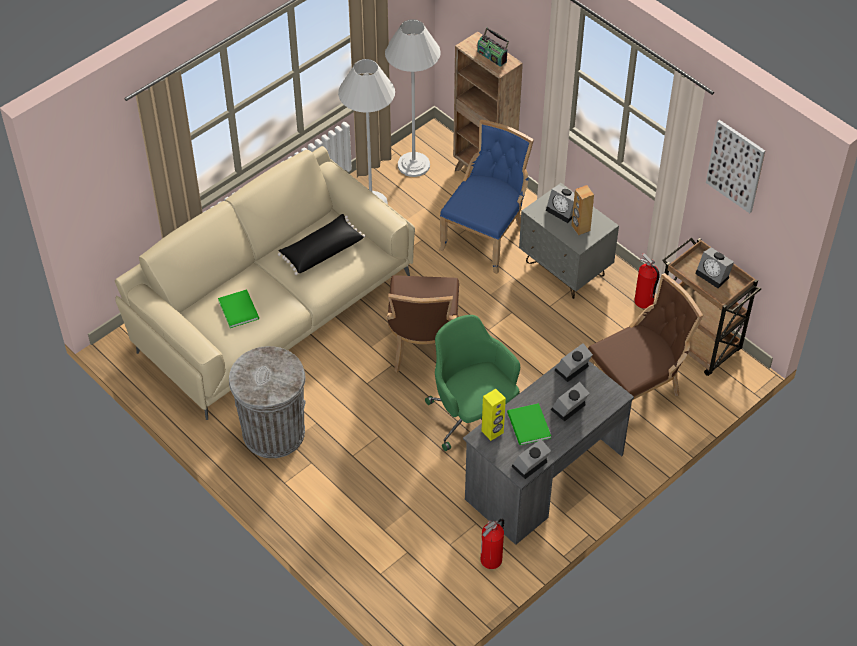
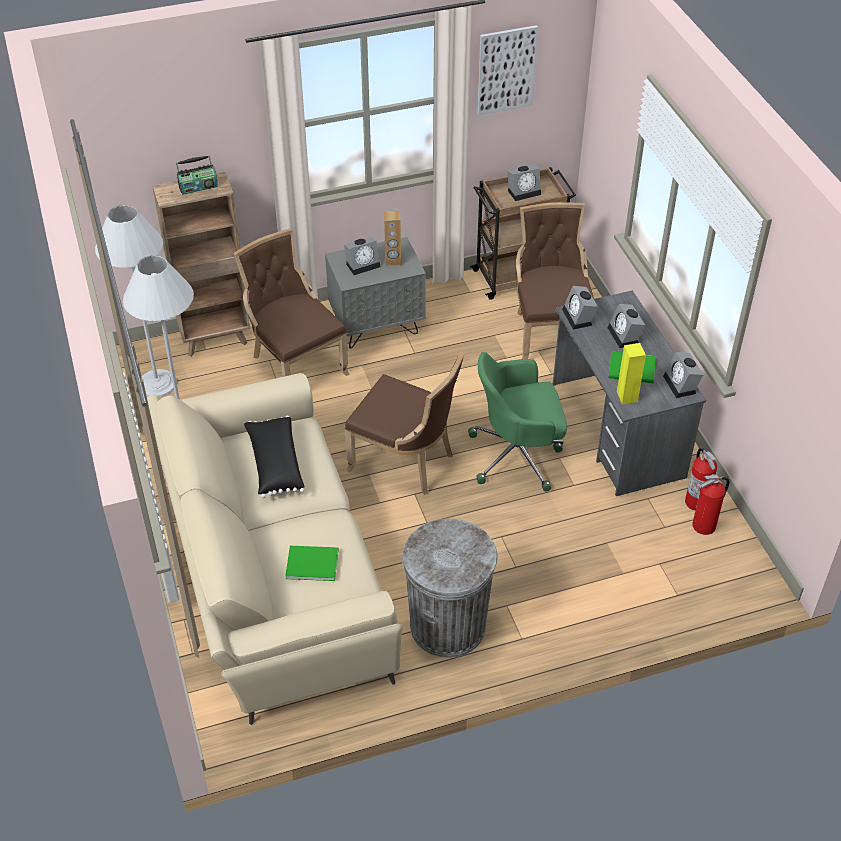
camera: 65 degrees left, 5 degrees down
blue chair [439,119,534,274] -> brown chair [233,228,350,377]
fire extinguisher [634,253,660,309] -> fire extinguisher moved to [692,474,730,535]

